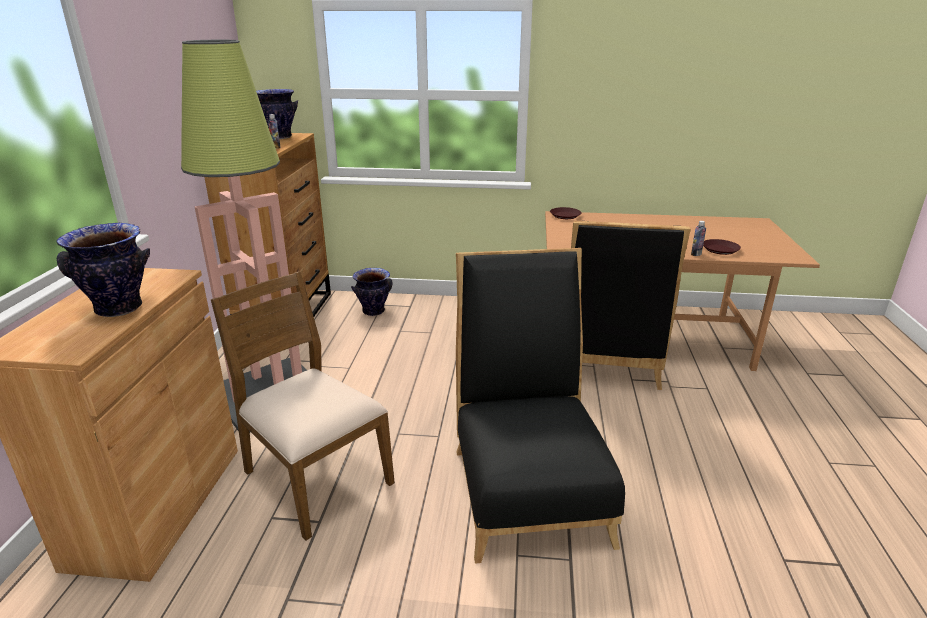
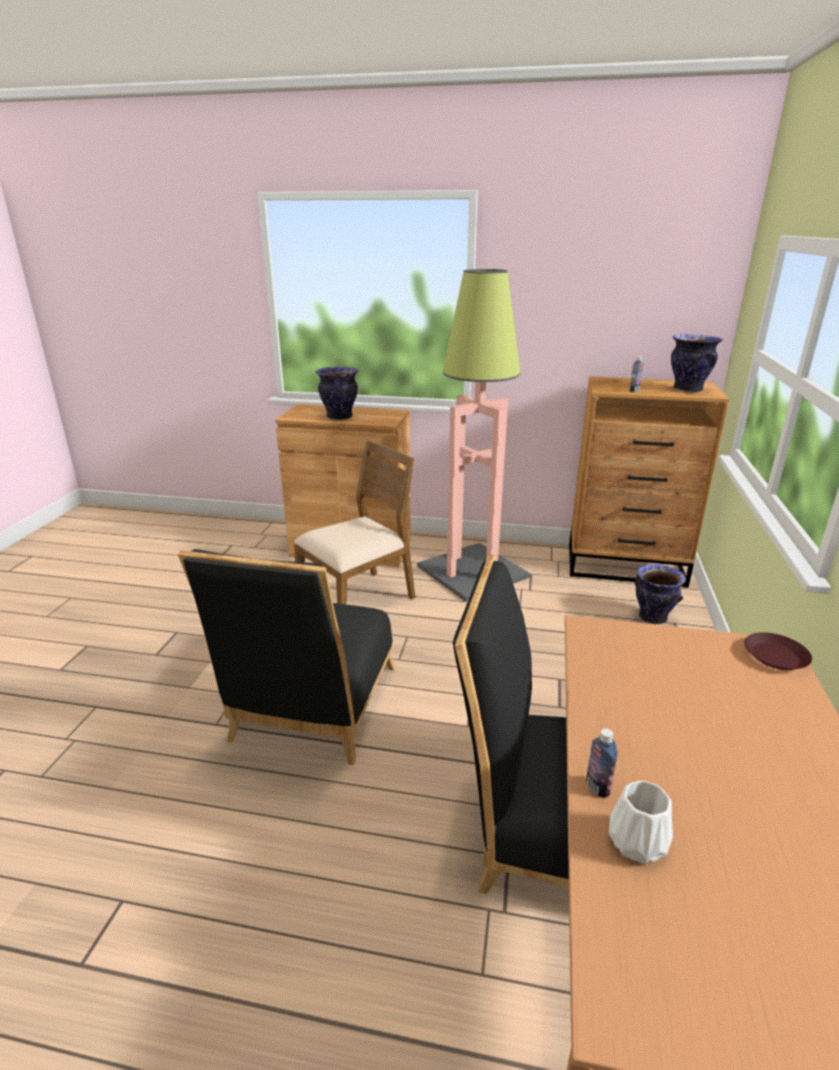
camera: 95 degrees right, 0 degrees up
black chair [456,248,625,564] -> black chair turned 105 degrees clockwise [178,549,395,765]
brown plate [703,239,741,255] -> white vase [608,781,673,864]

